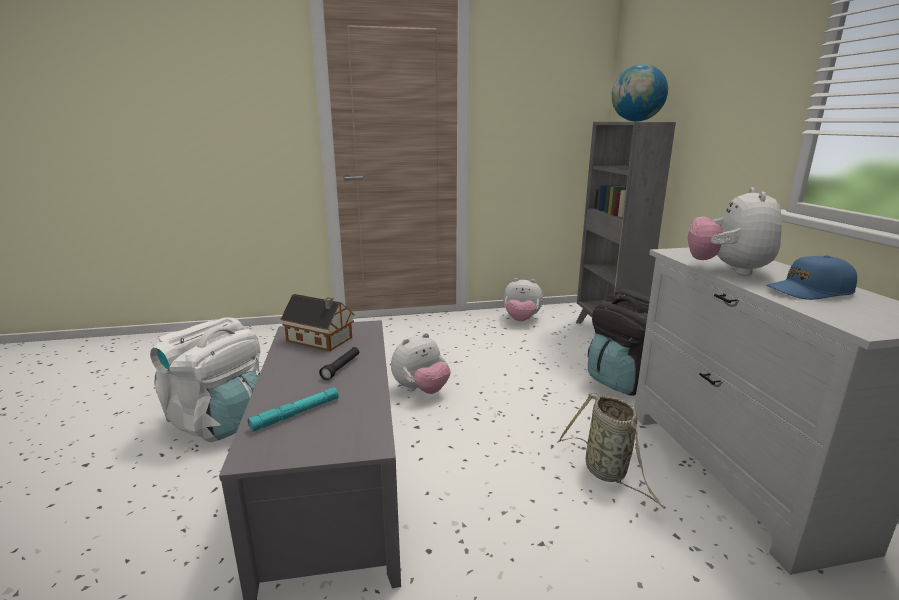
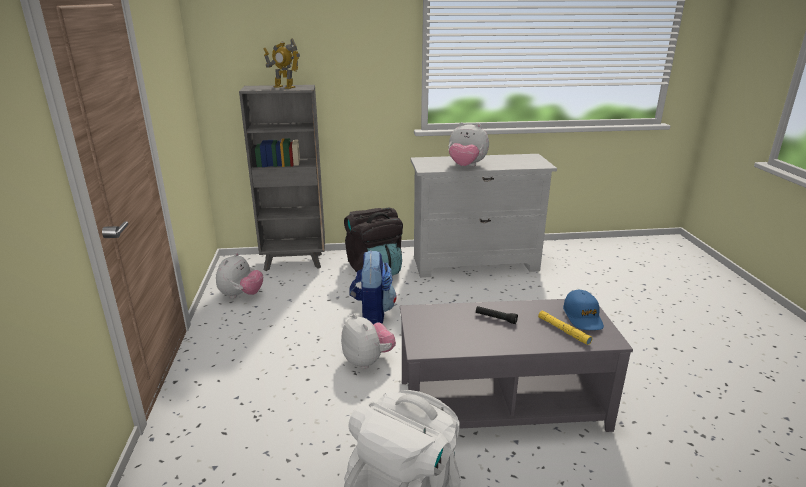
camera: 85 degrees left, 5 degrees up
turquoise flashlight [247,387,339,432] -> yellow flashlight [538,310,592,345]
toy house [280,294,355,351] -> none
basket [557,393,666,509] -> none
globe [612,64,668,121] -> toy robot [263,38,300,89]
blue cap [766,255,857,300] -> blue cap moved to [563,290,604,330]
none -> backpack [349,250,397,324]

